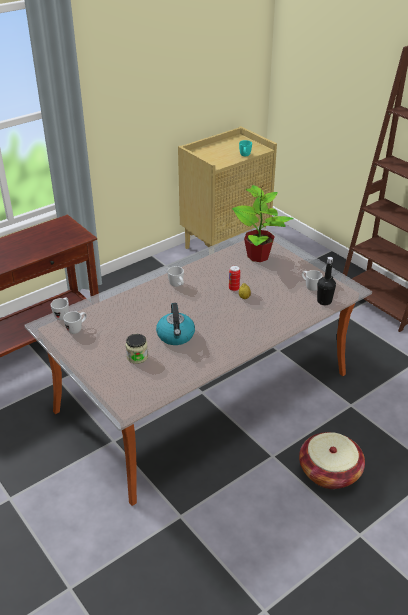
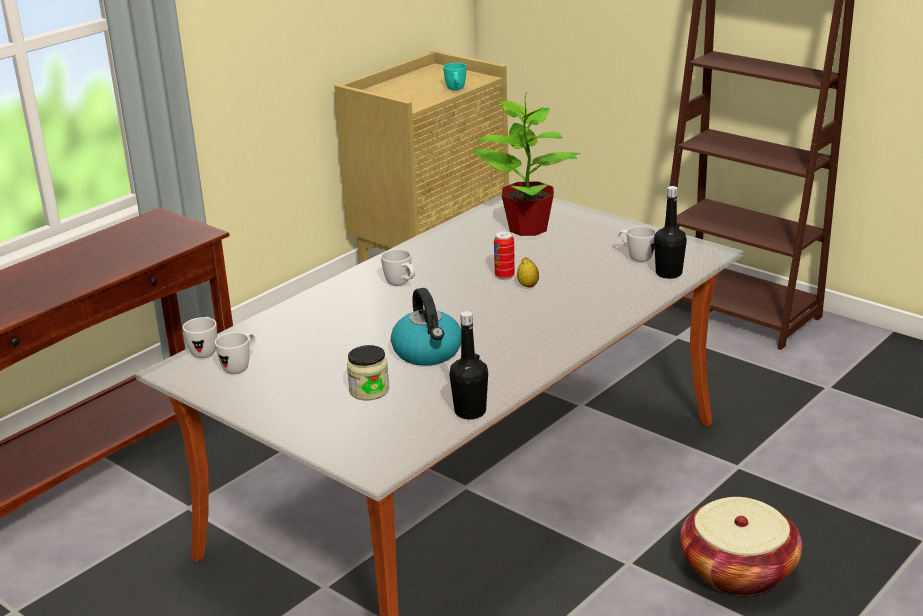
camera: 10 degrees left, 10 degrees down
none -> black bottle [449,311,488,419]

